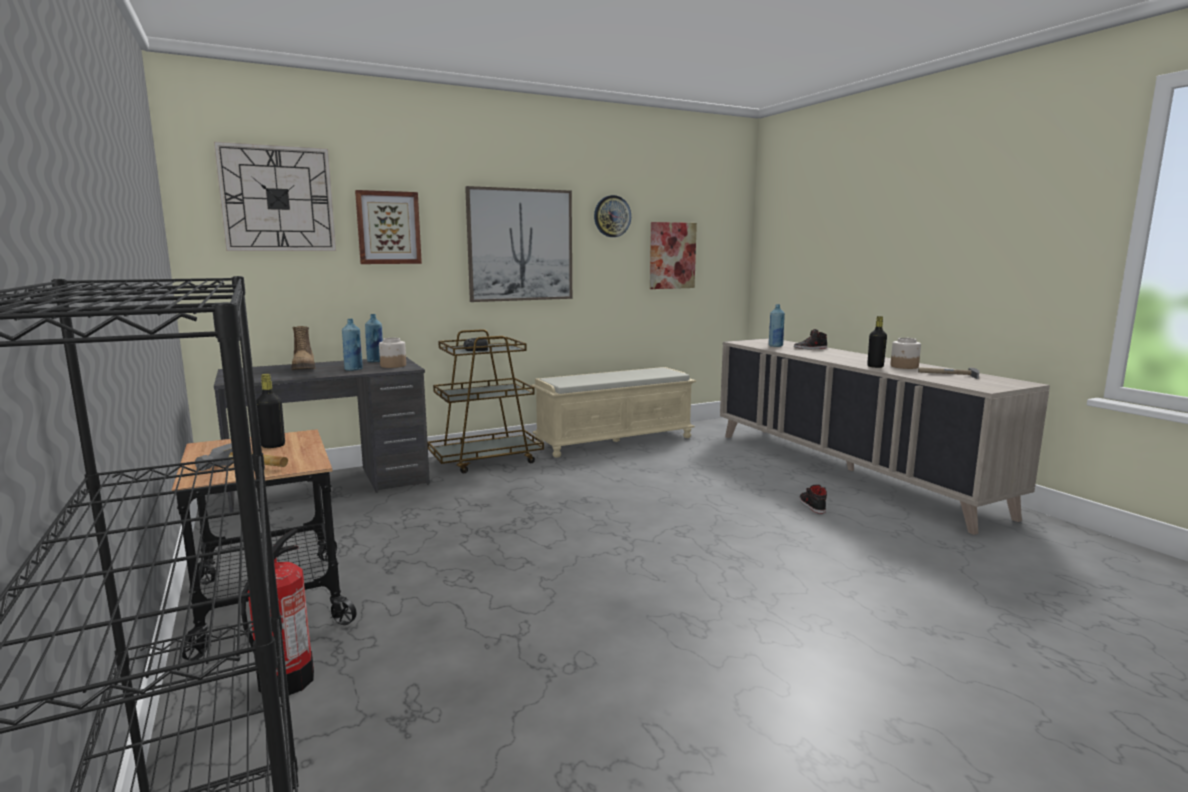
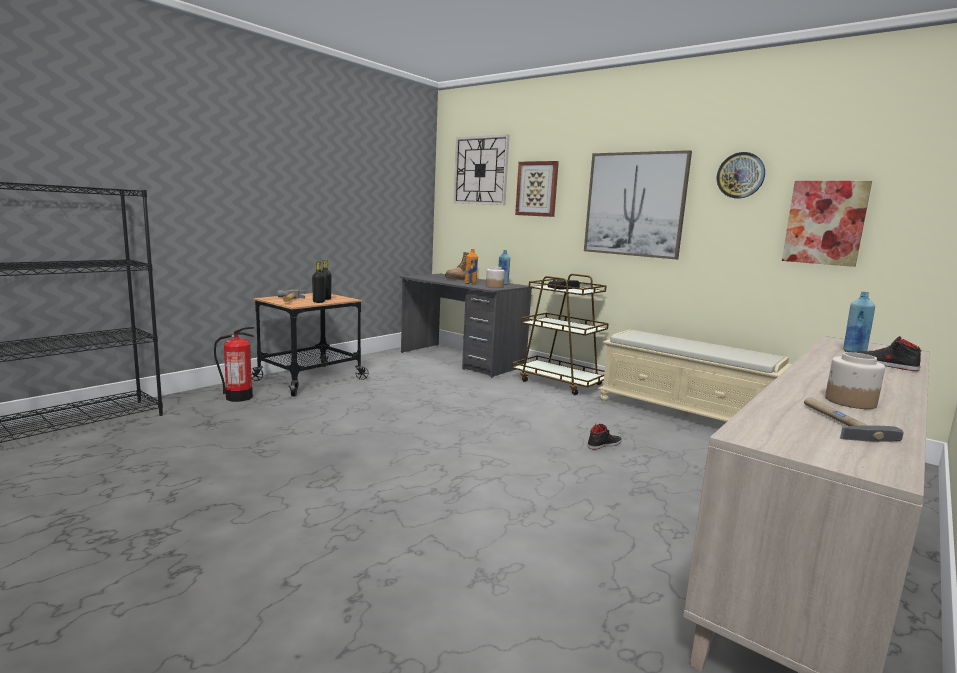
camera: 65 degrees right, 0 degrees up
blue bottle [342,319,363,371] -> orange bottle [465,249,478,284]
black shoe [800,484,827,514] -> black shoe moved to [587,424,622,450]
black bottle [867,316,887,368] -> black bottle moved to [312,261,325,303]

